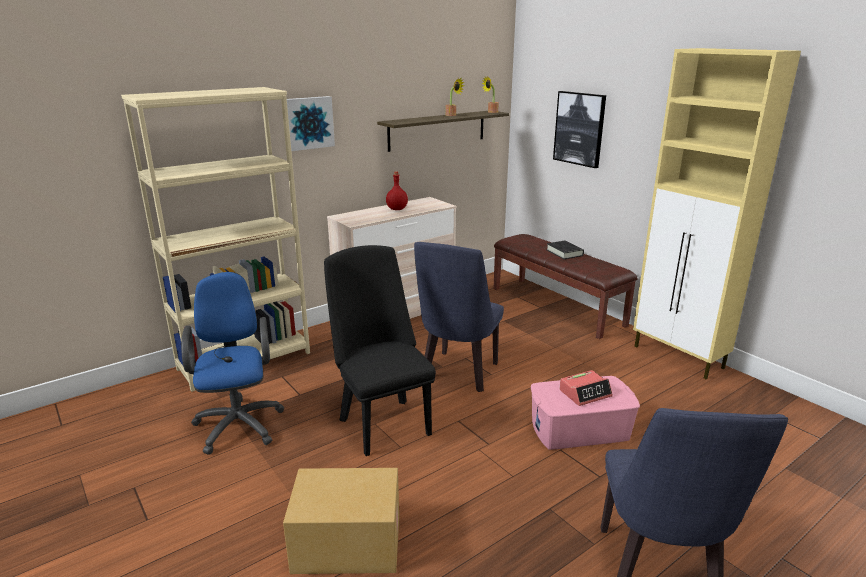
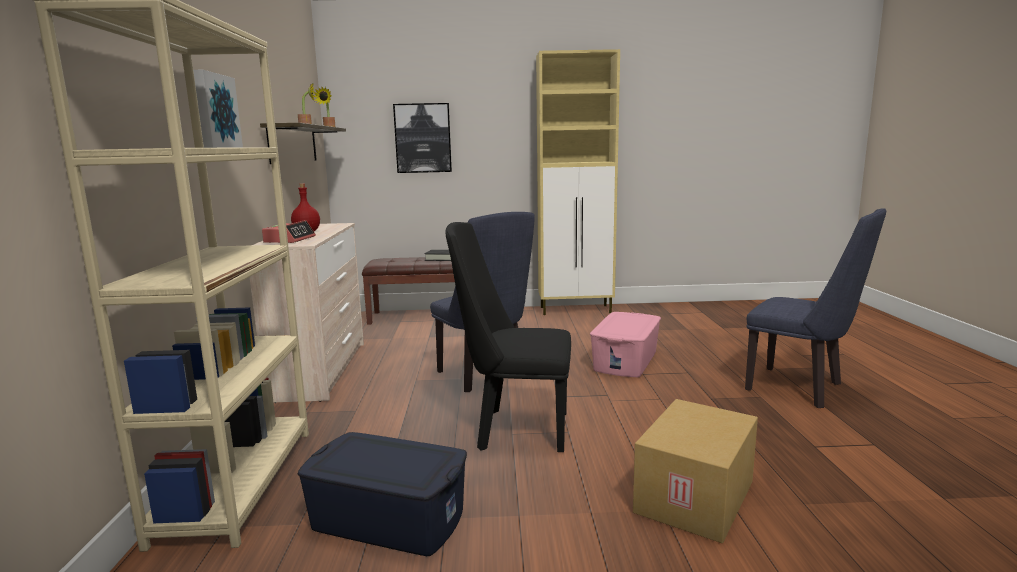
camera: 55 degrees left, 10 degrees down
blue office chair [181,272,285,455] -> blue storage box [298,432,467,556]
alarm clock [559,370,613,406] -> alarm clock moved to [262,220,316,243]

